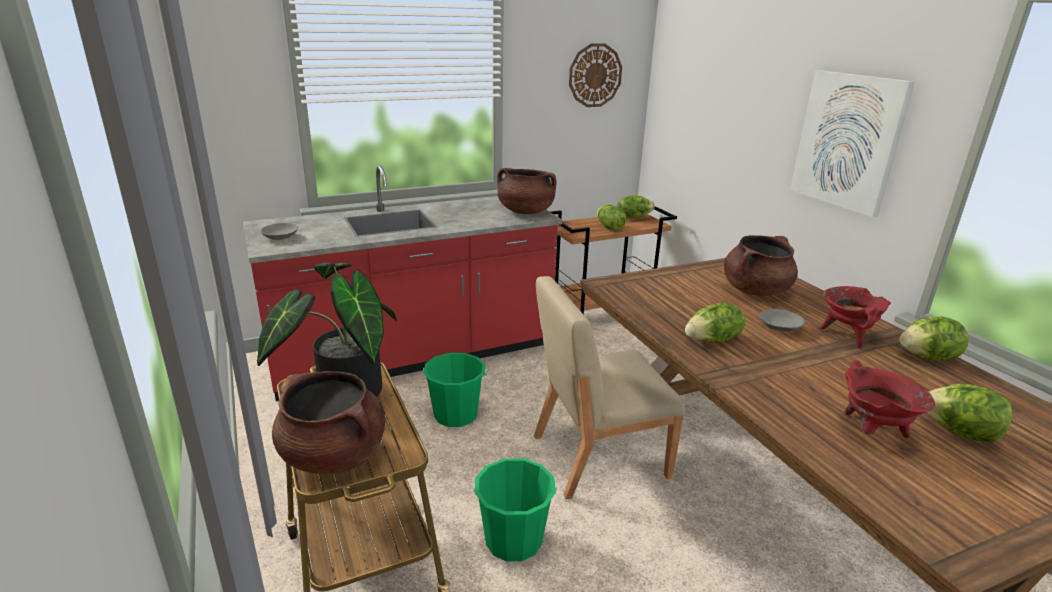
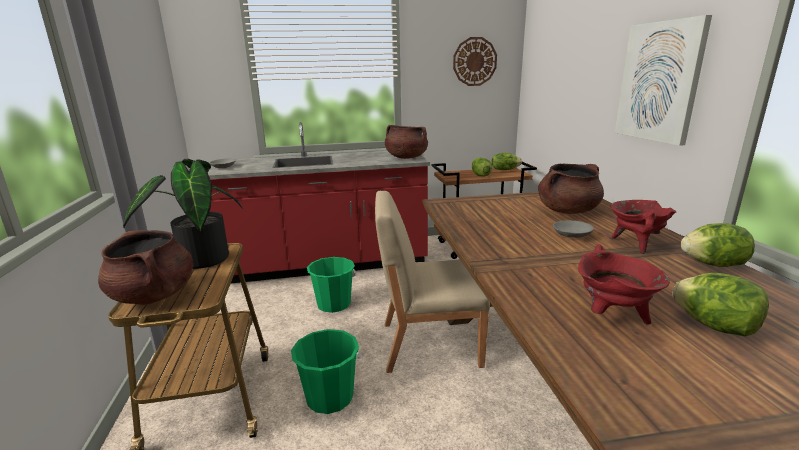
camera: 15 degrees right, 5 degrees down
lettuce [685,303,746,342] -> none

